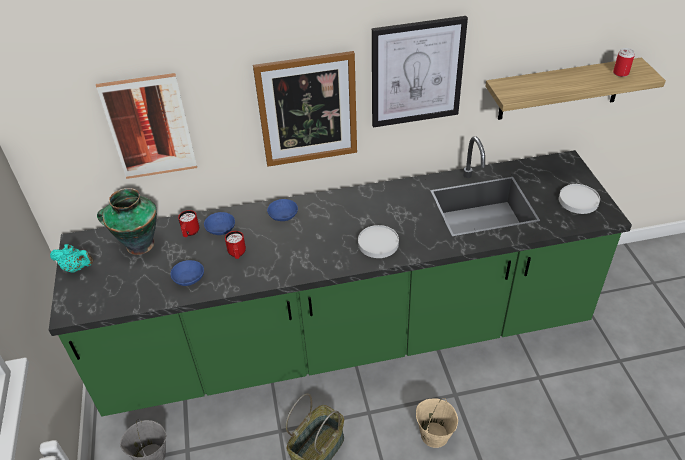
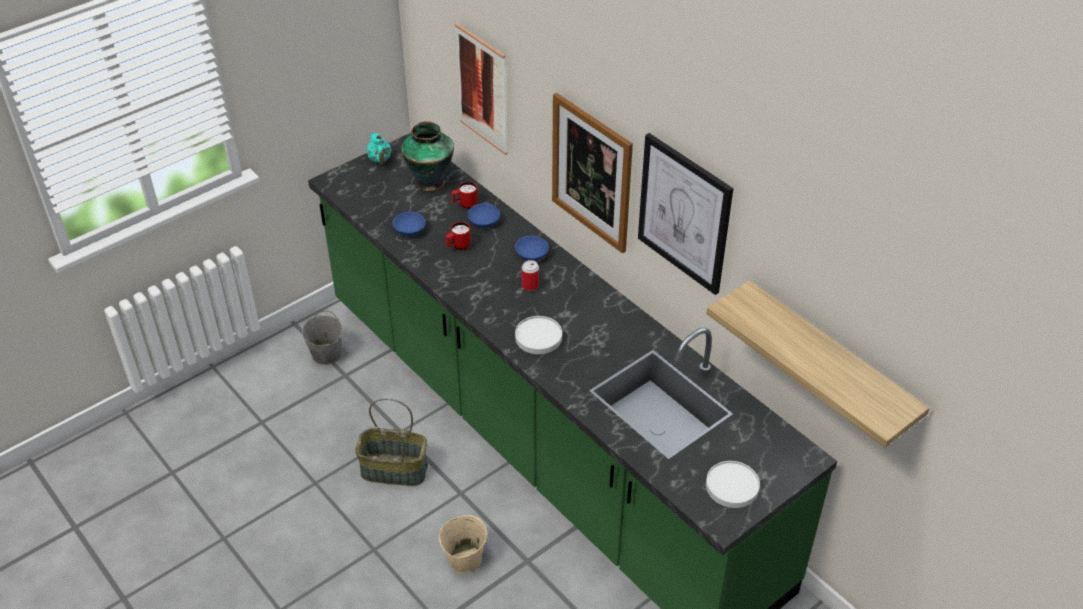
camera: 60 degrees right, 0 degrees up
can [613,48,635,77] -> can moved to [522,260,539,291]

